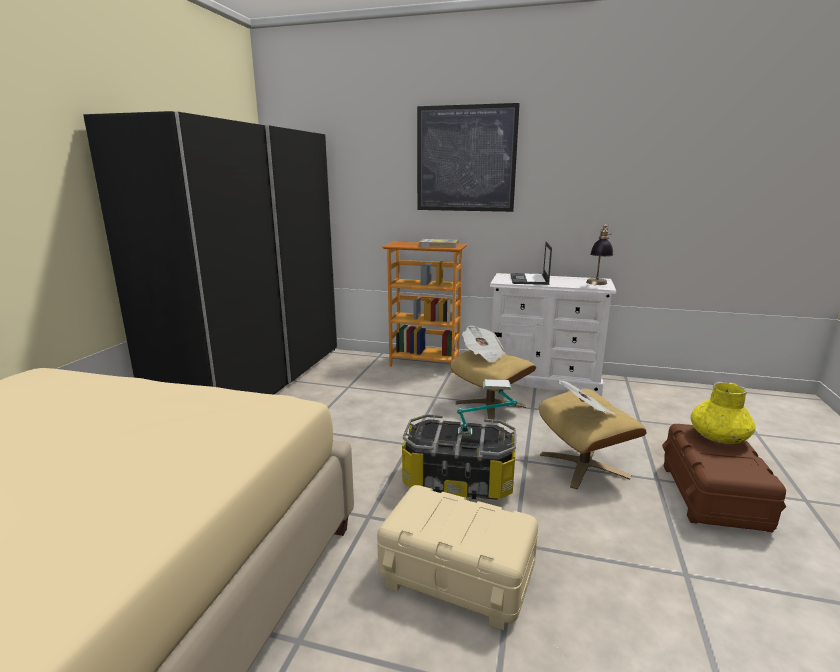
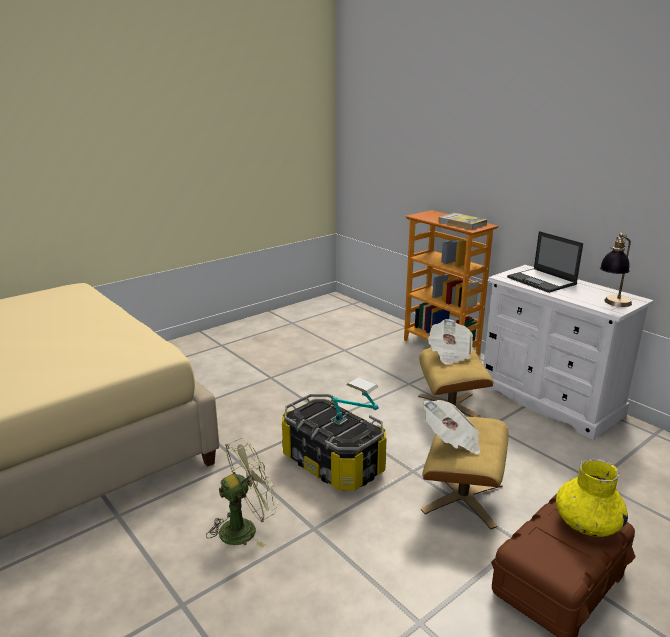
camera: 35 degrees right, 5 degrees up
black wardrobe [83,111,338,394] -> none
beige storage box [377,485,538,630] -> green fan [206,438,278,548]
picture [417,103,520,212] -> none
laptop [511,241,552,285] -> laptop turned 75 degrees counterclockwise [507,231,583,293]

